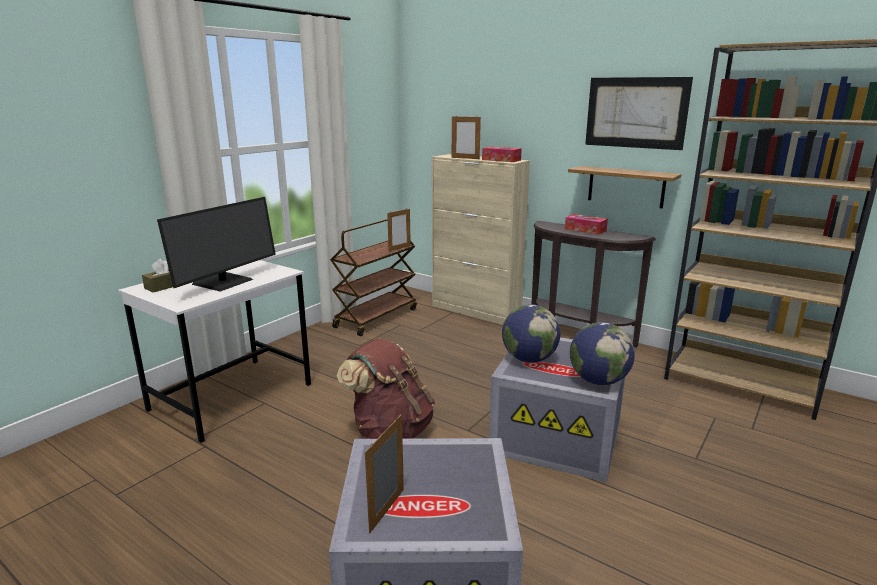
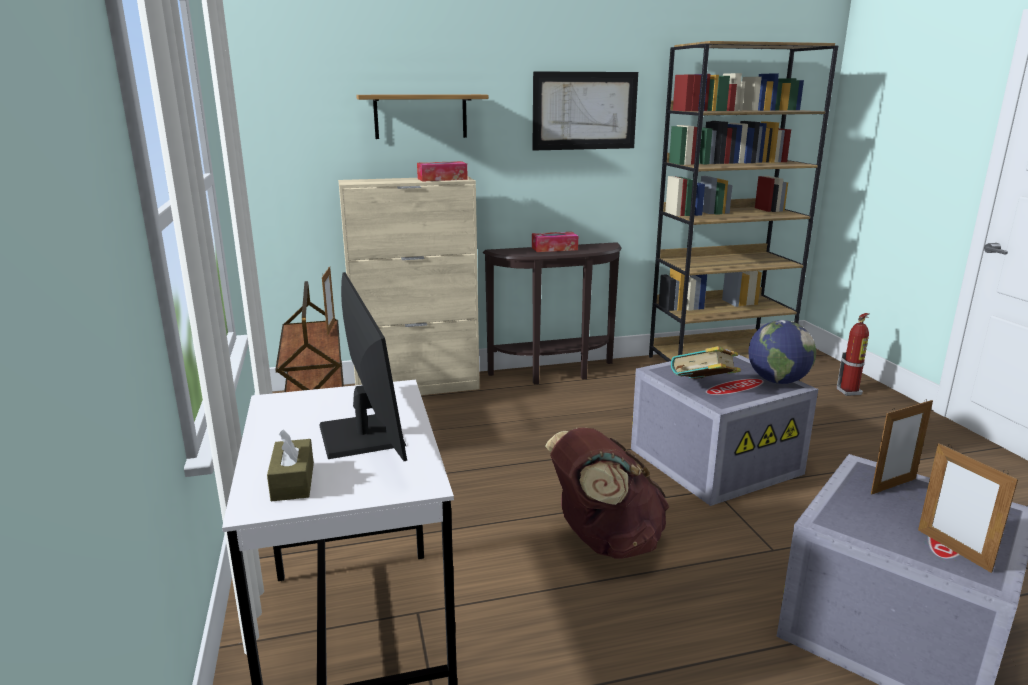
camera: 50 degrees left, 0 degrees up
picture frame [452,115,481,159] -> picture frame moved to [871,399,933,495]
globe [502,304,560,363] -> book [671,346,741,379]
shelf [568,166,682,209] -> shelf moved to [356,94,489,139]
none -> fire extinguisher [836,313,869,396]

